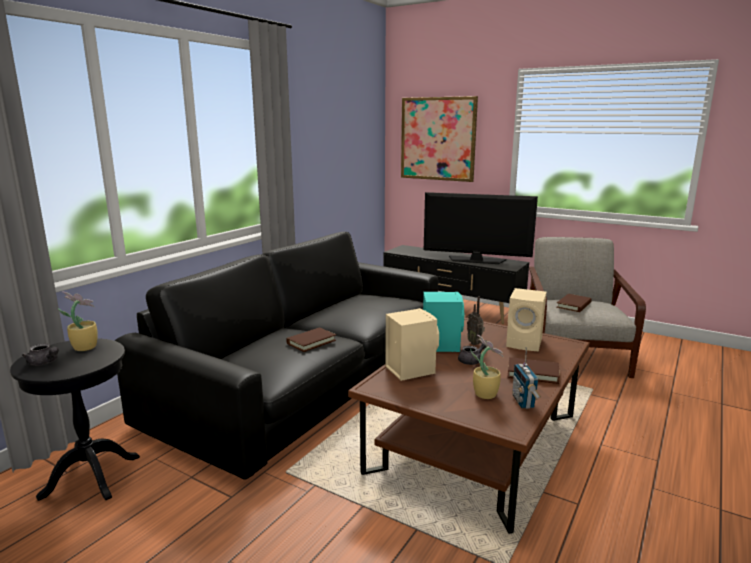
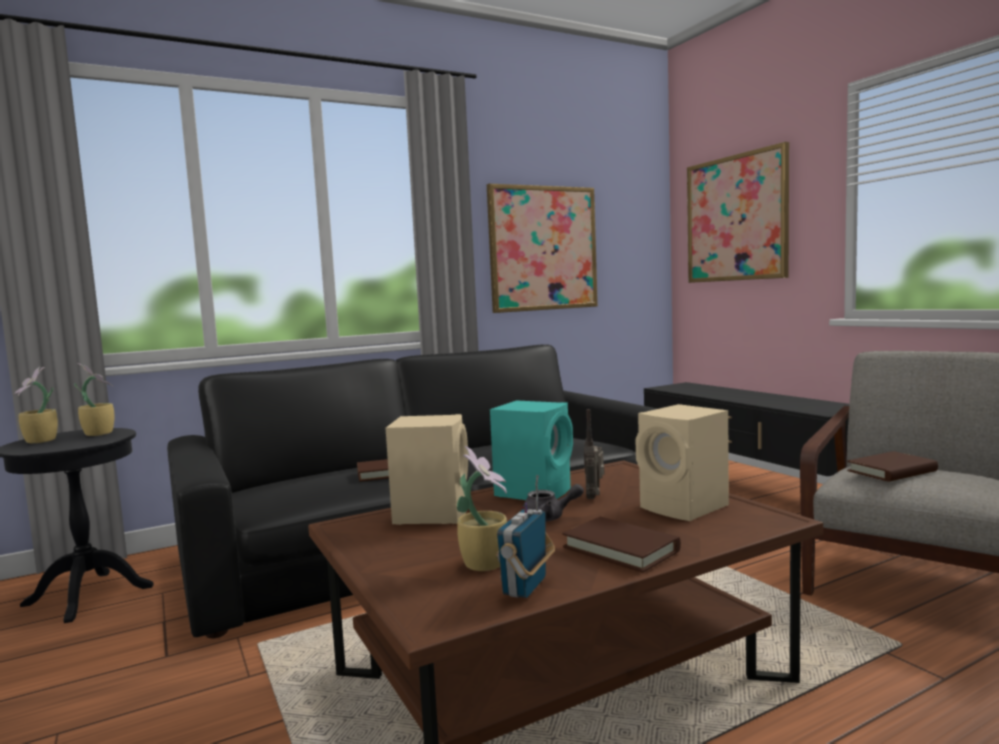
camera: 30 degrees right, 10 degrees down
grey teapot [22,344,59,366] -> potted plant [13,367,58,443]
television [424,192,538,264] -> none
none -> picture [487,184,598,313]

